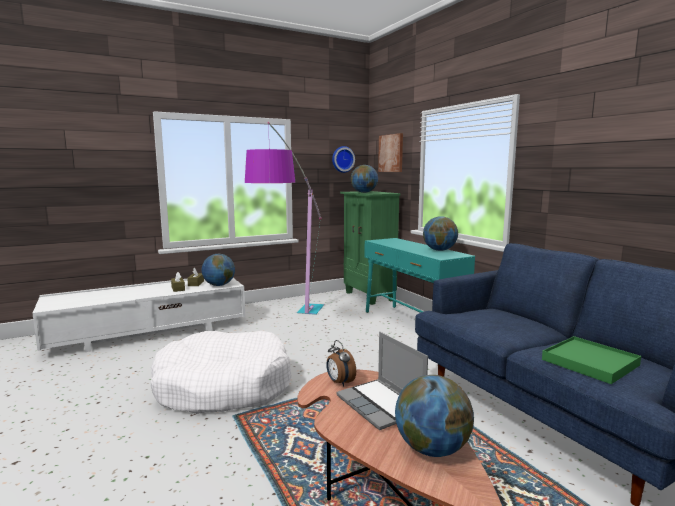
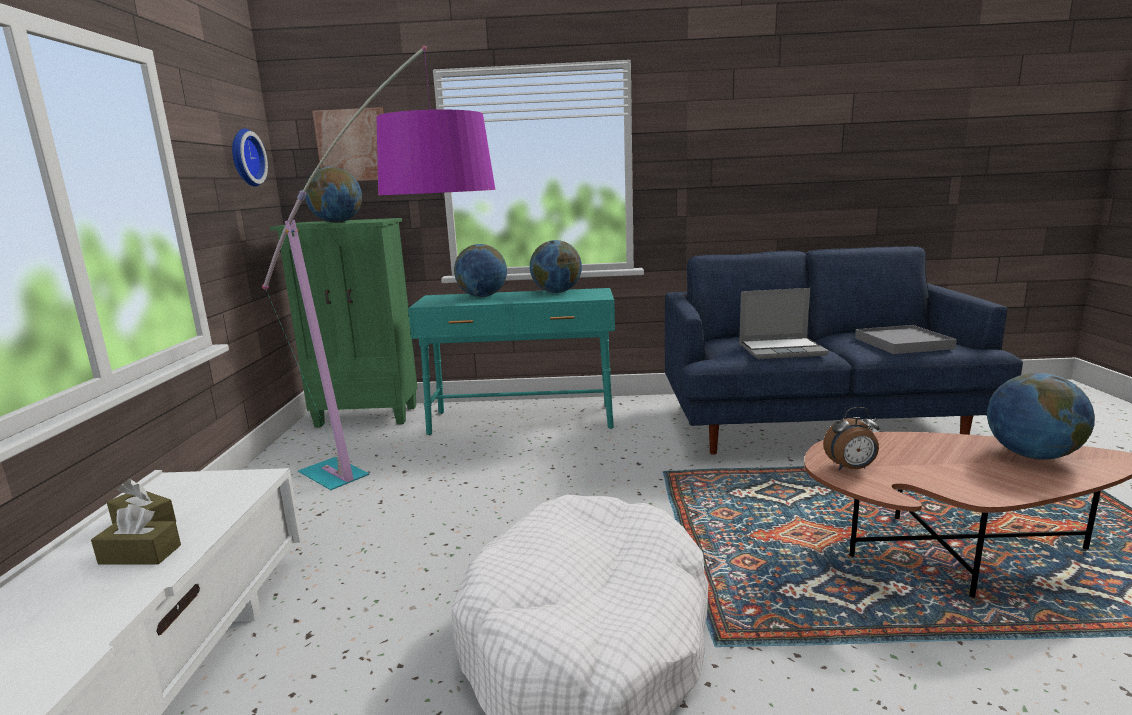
camera: 60 degrees left, 5 degrees up
globe [202,254,235,286] -> globe moved to [454,244,507,297]
laptop [336,332,428,430] -> laptop moved to [739,288,829,359]
green tray [542,336,641,384] -> grey tray [855,325,957,354]

